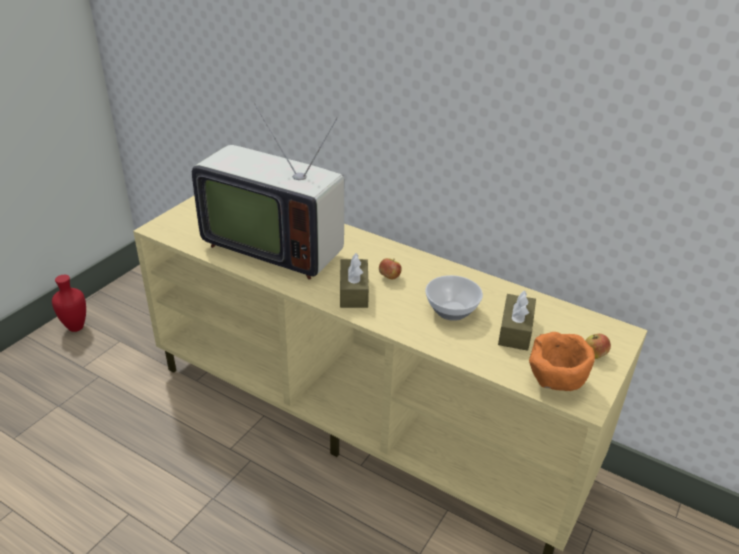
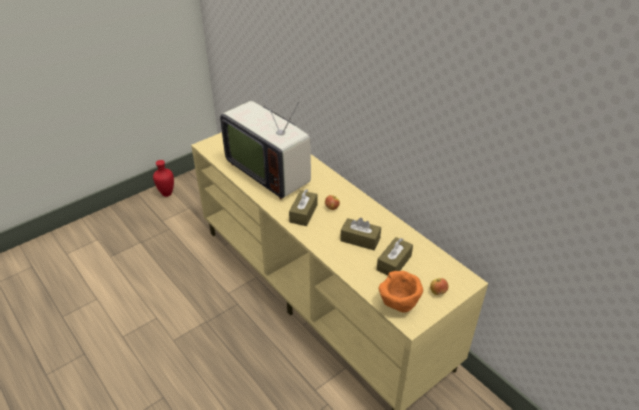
camera: 20 degrees right, 5 degrees up
bowl [425,275,483,321] -> brown tissue box [340,218,381,250]

